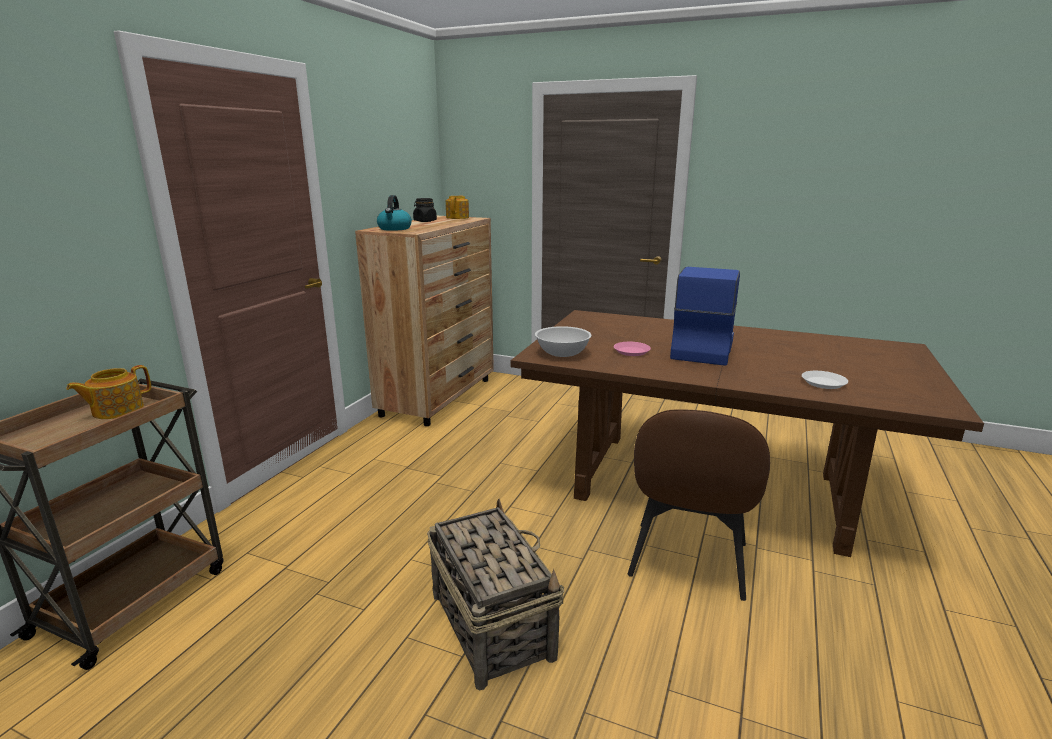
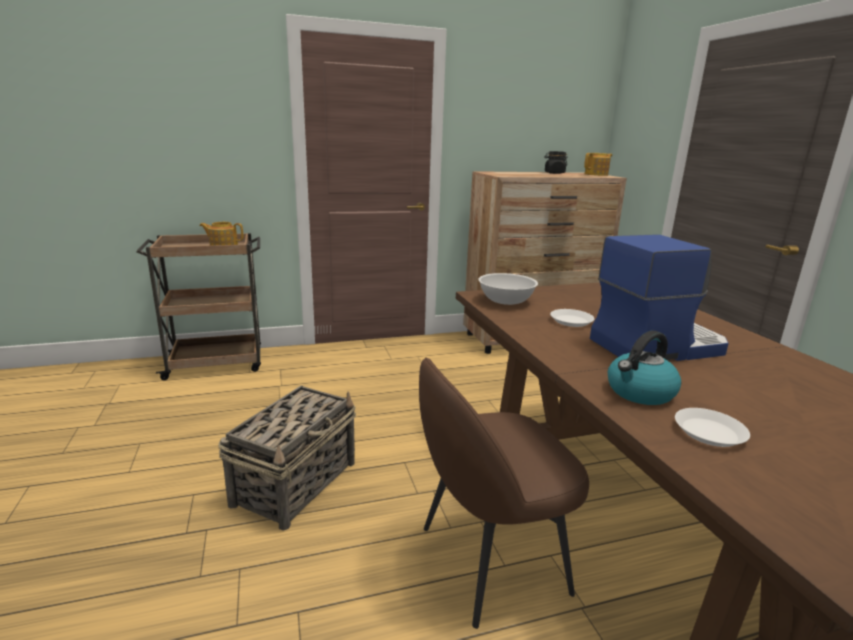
camera: 50 degrees right, 0 degrees up
kettle [377,195,412,231] -> kettle moved to [608,330,681,405]
pink plate [614,342,651,356] -> white plate [550,309,594,327]

